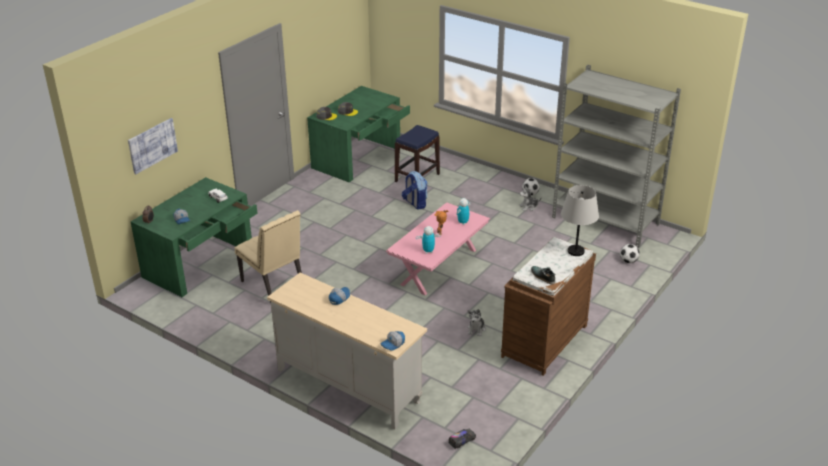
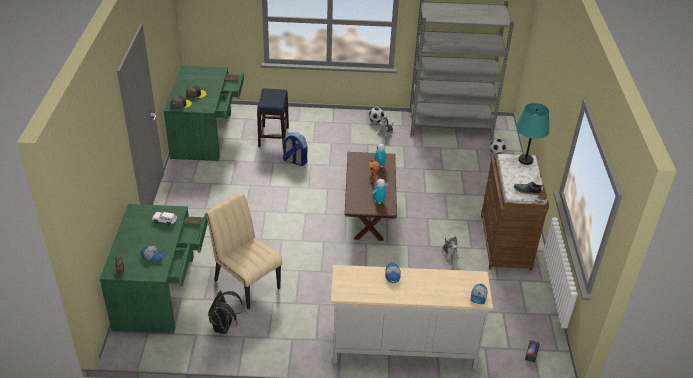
camera: 35 degrees left, 5 degrees up
picture [128,118,178,174] -> none
beige chair [234,210,302,303] -> beige chair turned 150 degrees counterclockwise [206,193,282,310]
pink coffee table [386,202,490,296] -> brown coffee table [345,152,397,241]
grey table lamp [561,185,599,256] -> turquoise table lamp [516,103,549,165]
none -> black backpack [208,291,244,334]

